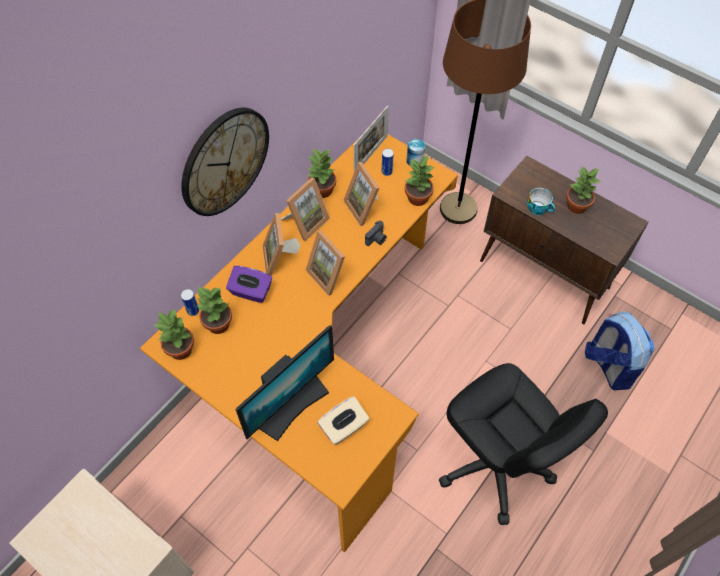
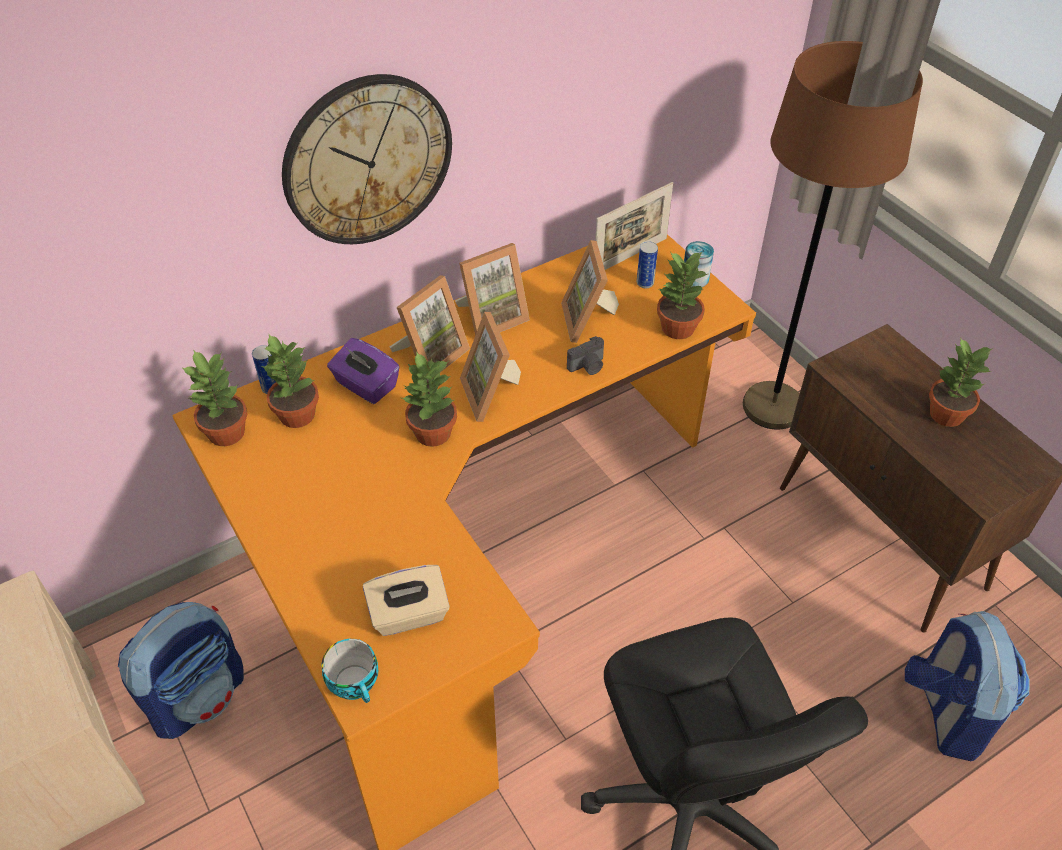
camera: 20 degrees right, 10 degrees down
monitor [236,325,334,441] -> none
picture frame [263,213,301,275] -> picture frame turned 150 degrees counterclockwise [389,275,470,372]
potted plant [307,148,336,198] -> potted plant moved to [402,351,457,447]
cup [527,188,555,215] -> cup moved to [321,639,379,703]
none -> backpack [118,602,244,739]

